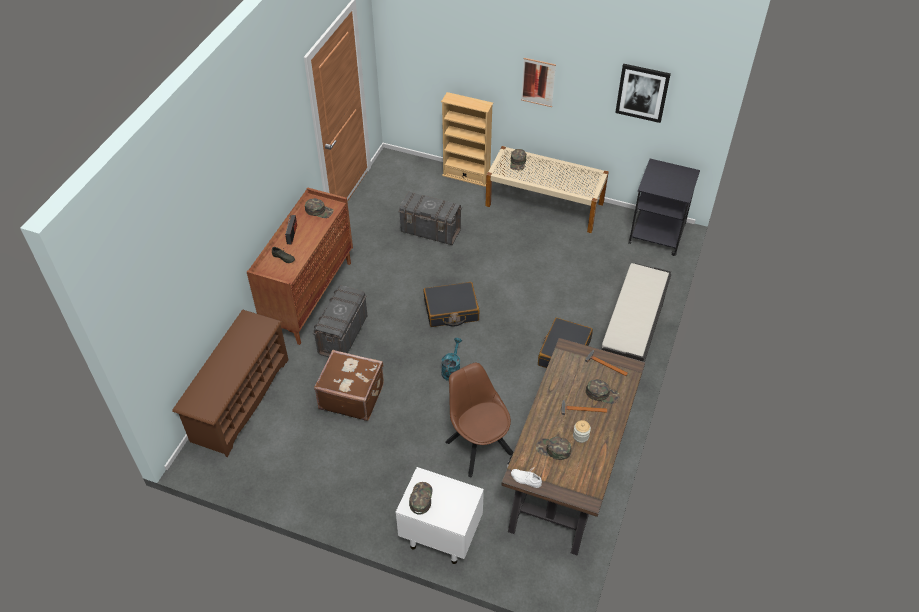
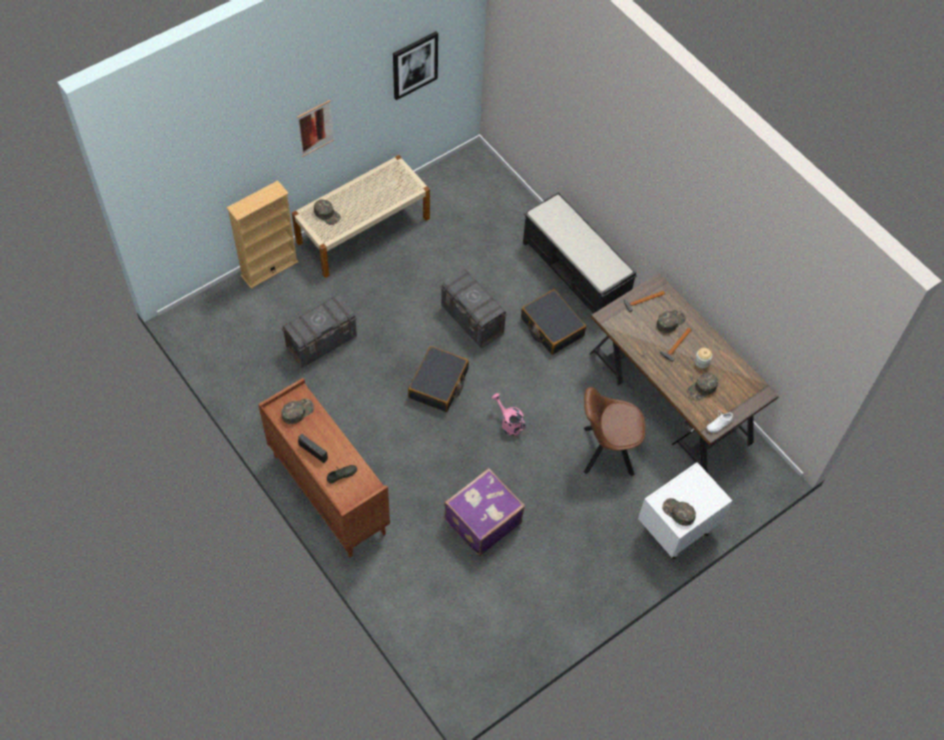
camera: 60 degrees left, 10 degrees up
brown shoe rack [172,310,288,457] -> none
grey storage box [313,285,367,357] -> grey storage box moved to [440,269,507,348]
brown suitcase [314,350,384,421] -> purple suitcase [444,468,525,556]
turquoise watering can [441,338,462,381] -> pink watering can [492,393,526,436]
black cart [628,159,700,256] -> none

